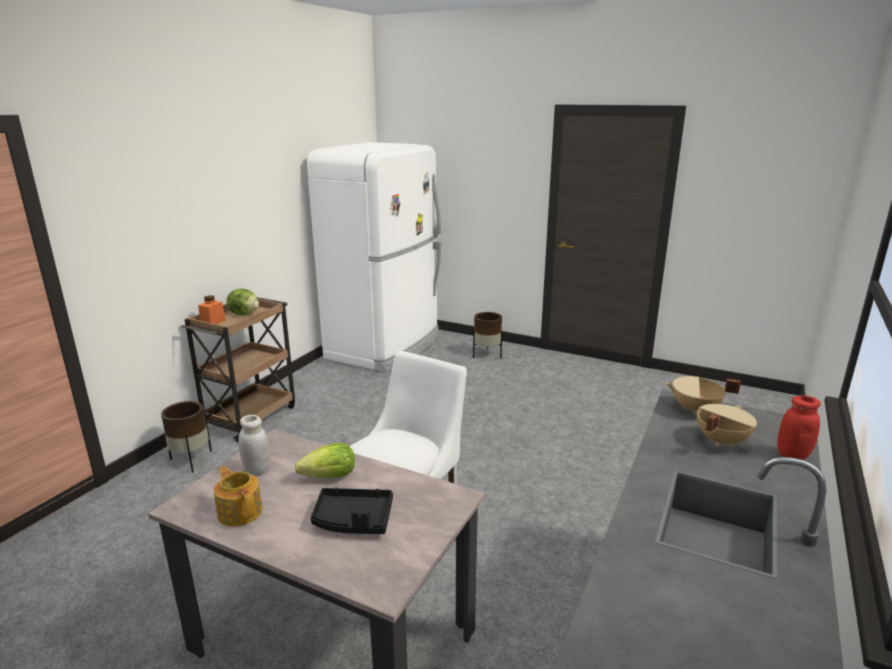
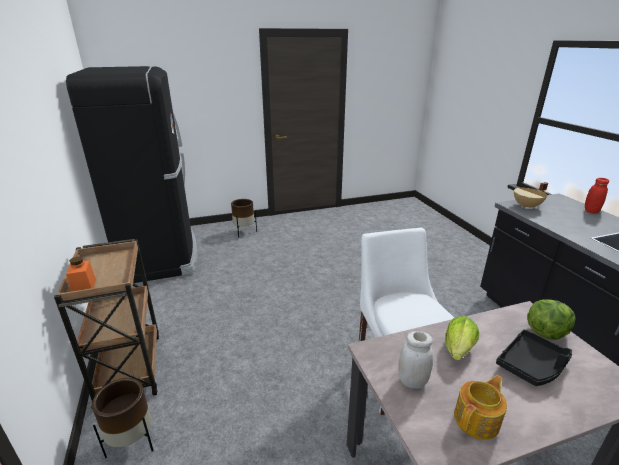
camera: 45 degrees left, 5 degrees up
teapot [214,466,262,526] -> teapot turned 135 degrees clockwise [454,375,507,440]
lettuce [227,288,259,315] -> lettuce moved to [527,299,575,340]
white fridge [307,142,441,372] -> black fridge [66,66,198,283]
beige cooking pot [697,404,757,446] -> none

